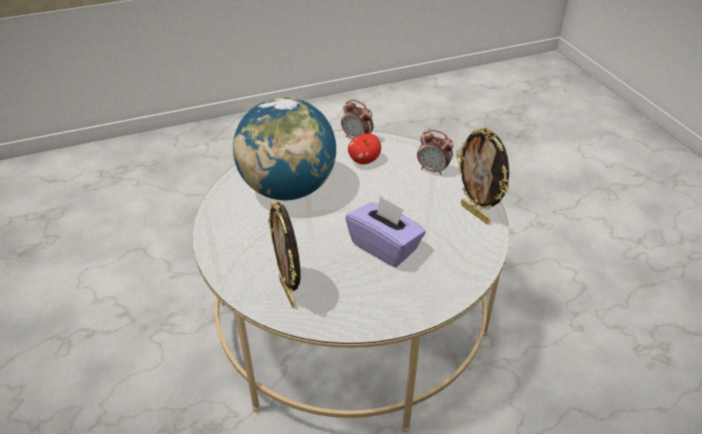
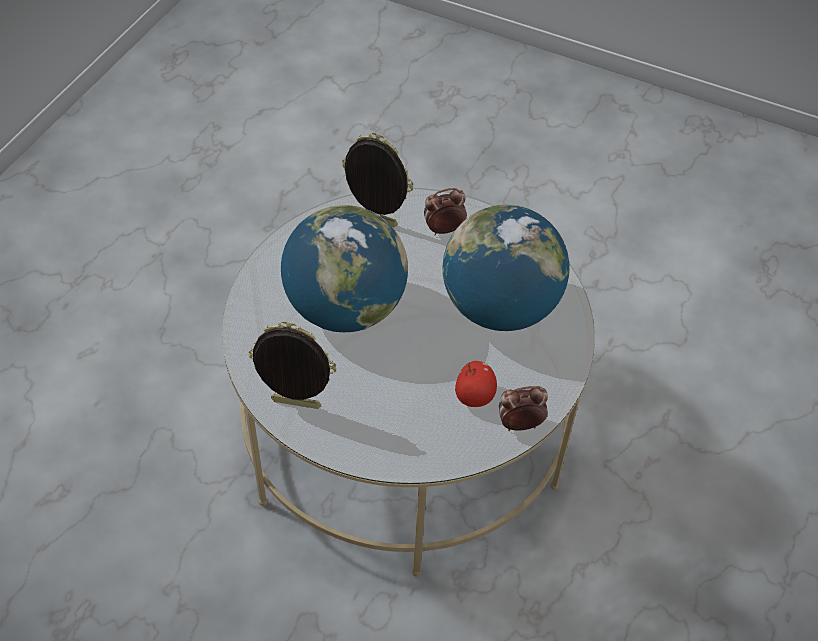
camera: 135 degrees right, 10 degrees up
purple tissue box [345,196,426,267] -> globe [281,205,408,332]
alarm clock [417,130,454,175] -> alarm clock moved to [424,188,467,235]

